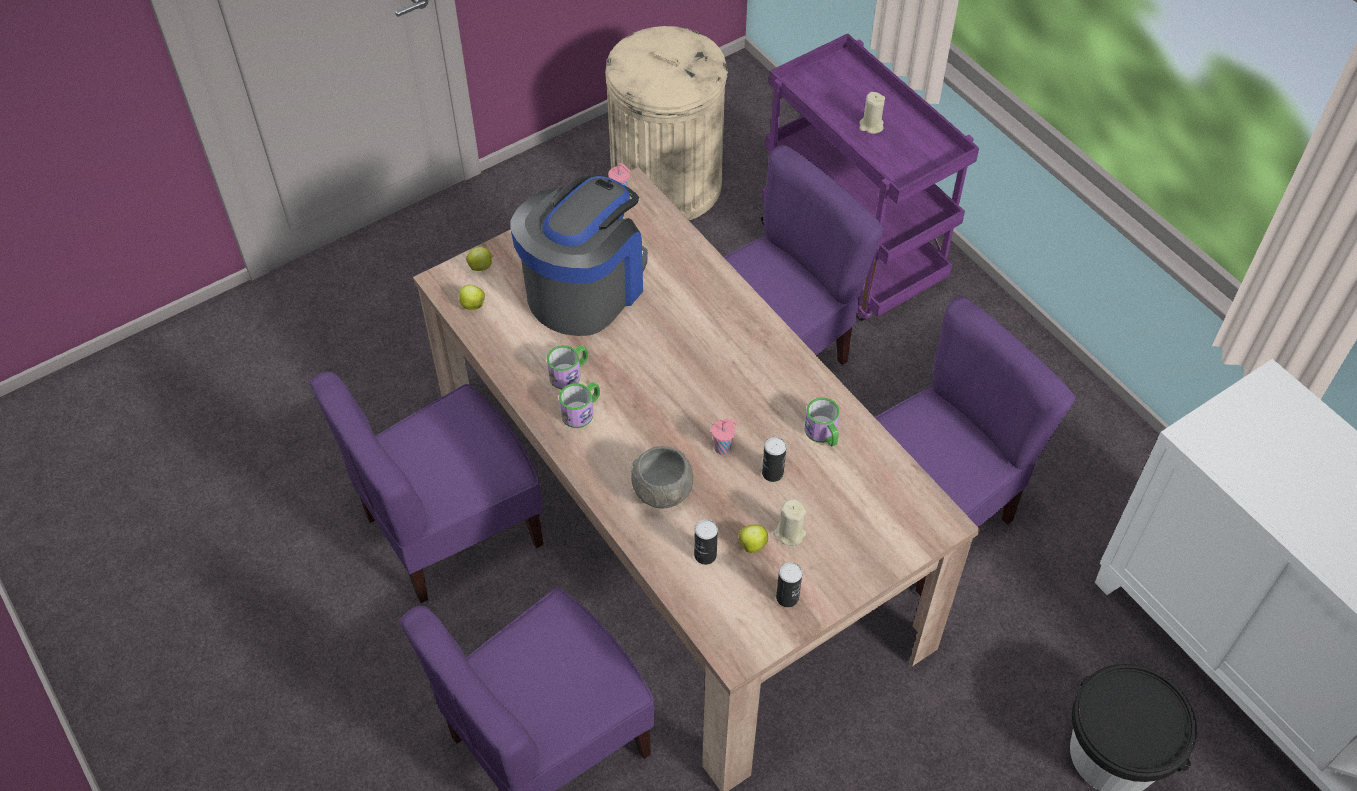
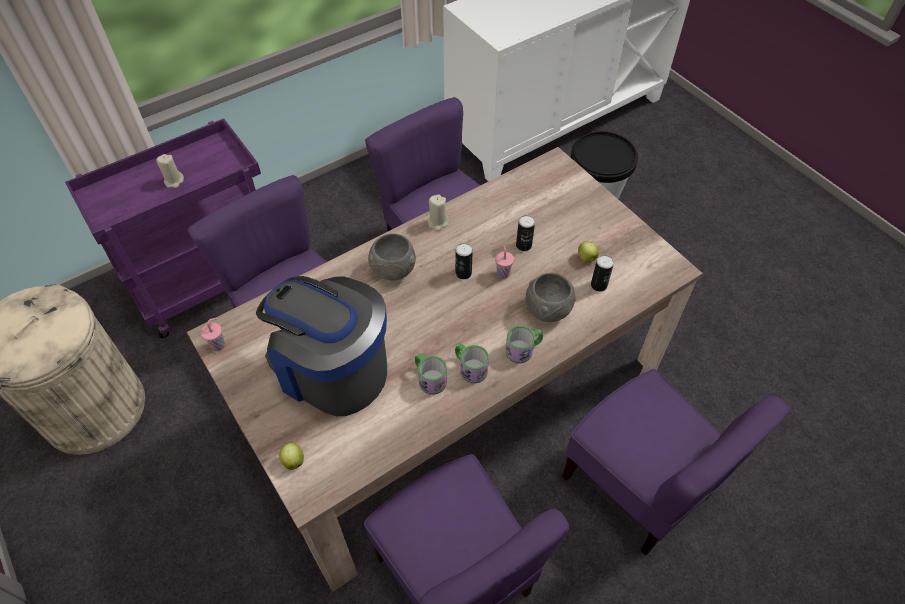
camera: 90 degrees left, 0 degrees up
apple [459,285,485,310] -> none
beige candle [773,499,806,546] -> beige candle moved to [428,194,449,231]
can [776,562,802,607] -> can moved to [455,243,473,279]
mug [805,397,840,446] -> mug moved to [505,326,543,363]
none -> grey bowl [368,233,416,281]

